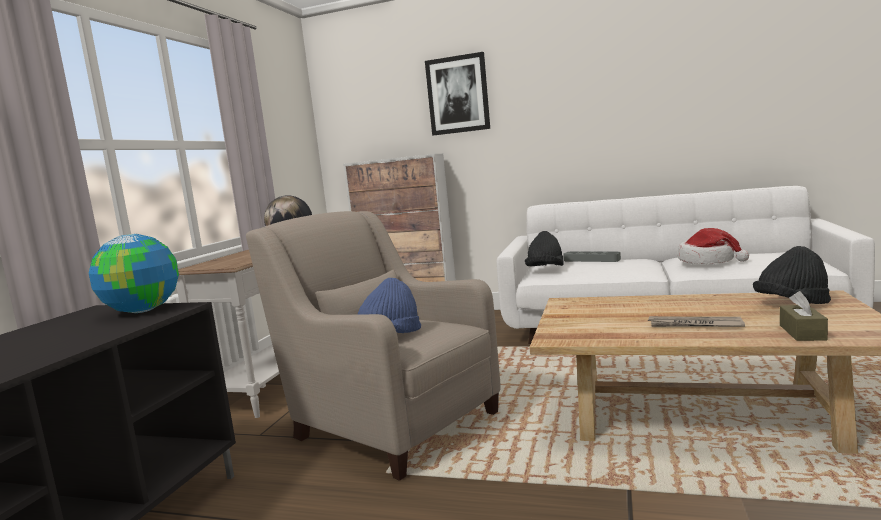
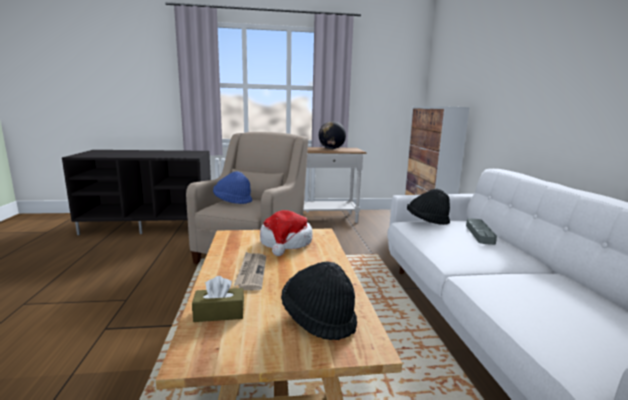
camera: 65 degrees right, 5 degrees up
globe [89,234,179,313] -> none
picture [425,52,490,136] -> none
hat [677,228,749,264] -> hat moved to [260,210,313,256]

